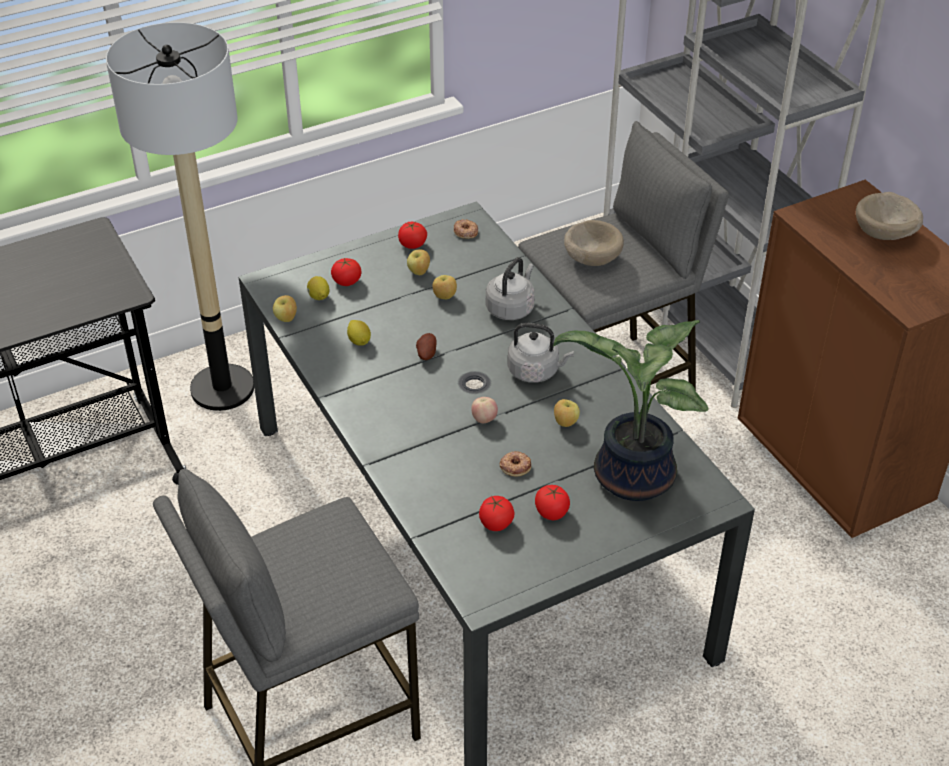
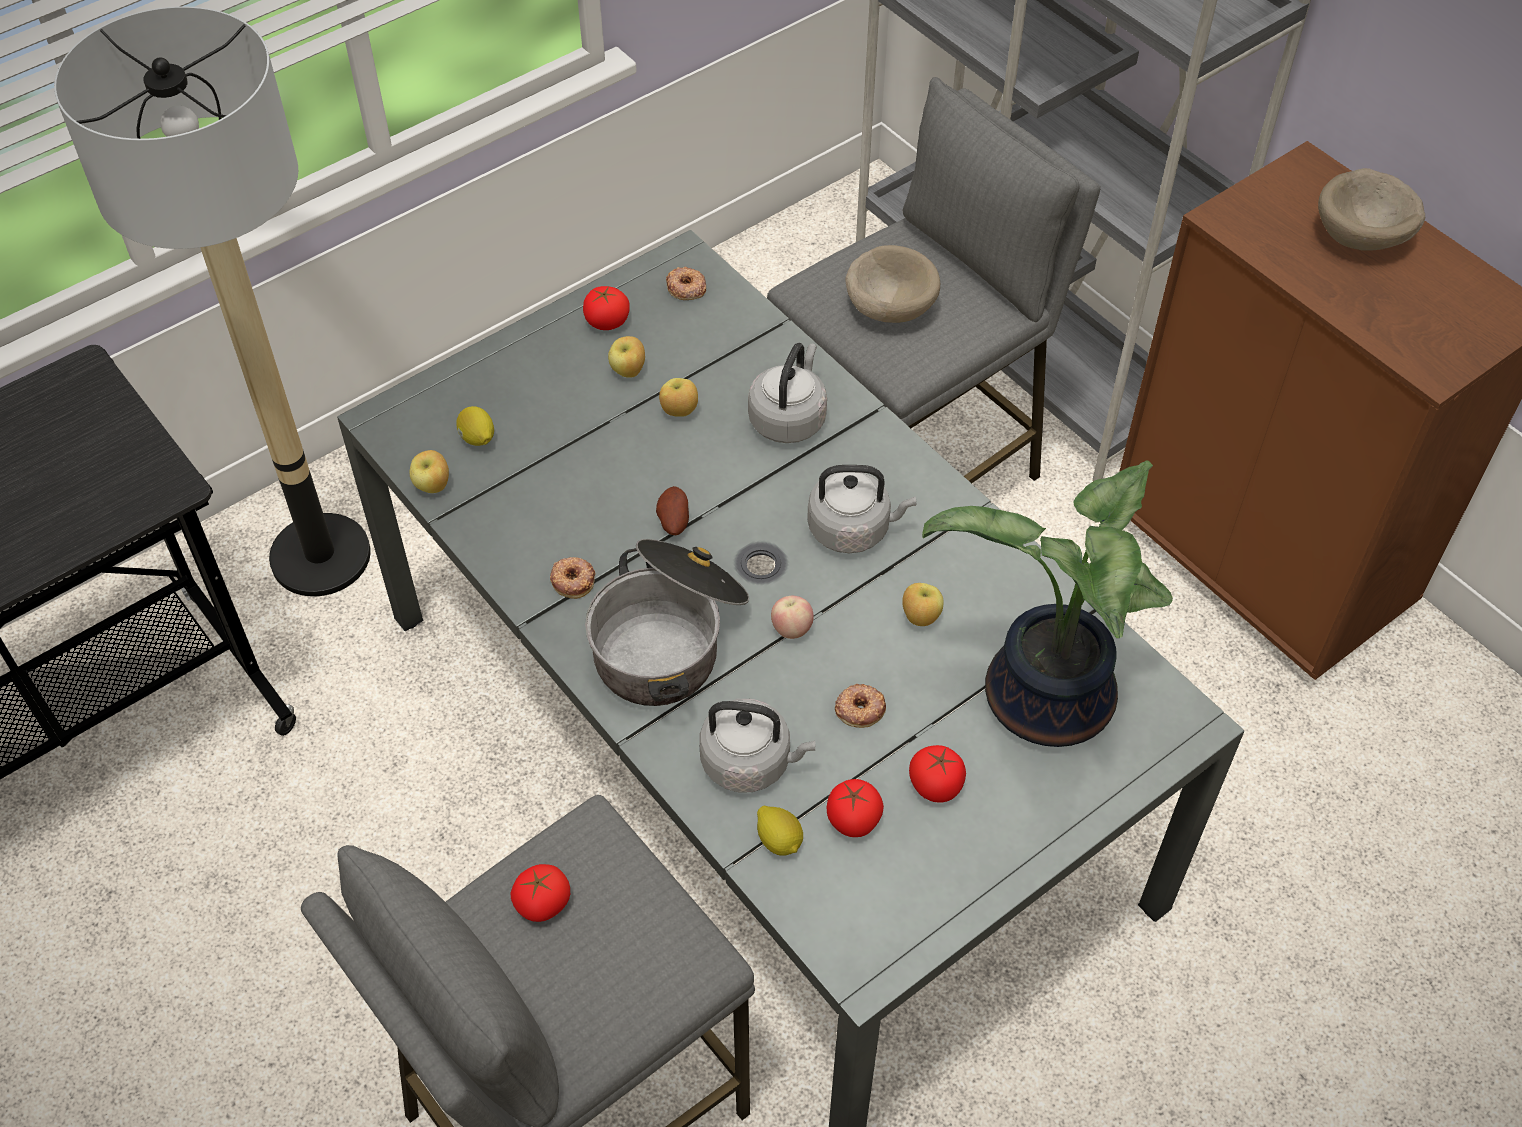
camera: 10 degrees left, 10 degrees up
tomato [331,258,361,286] -> tomato moved to [510,864,570,922]
lemon [347,320,371,346] -> lemon moved to [757,806,803,856]
none -> donut [550,557,595,599]
none -> cooking pot [585,539,749,706]
none -> grey kettle [700,699,815,793]

